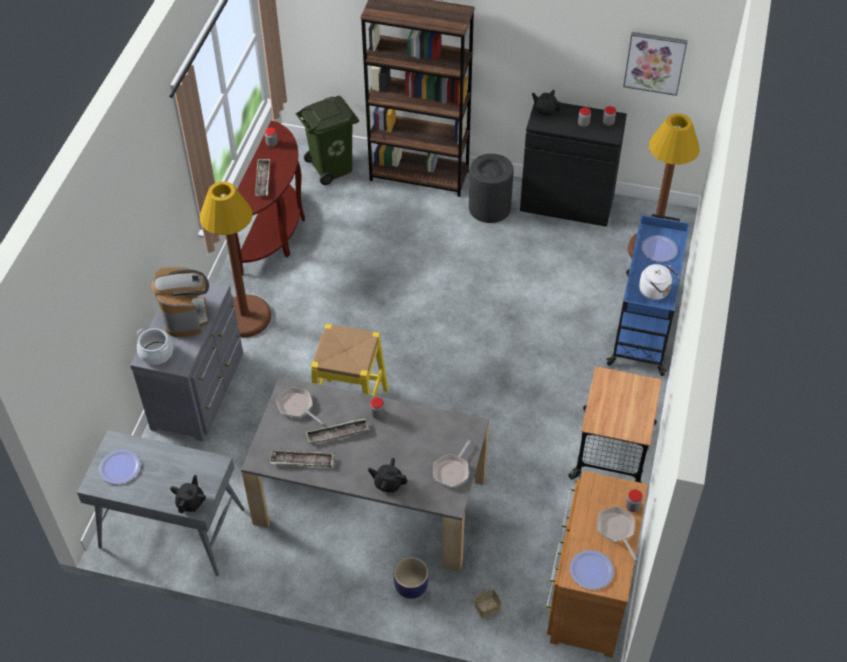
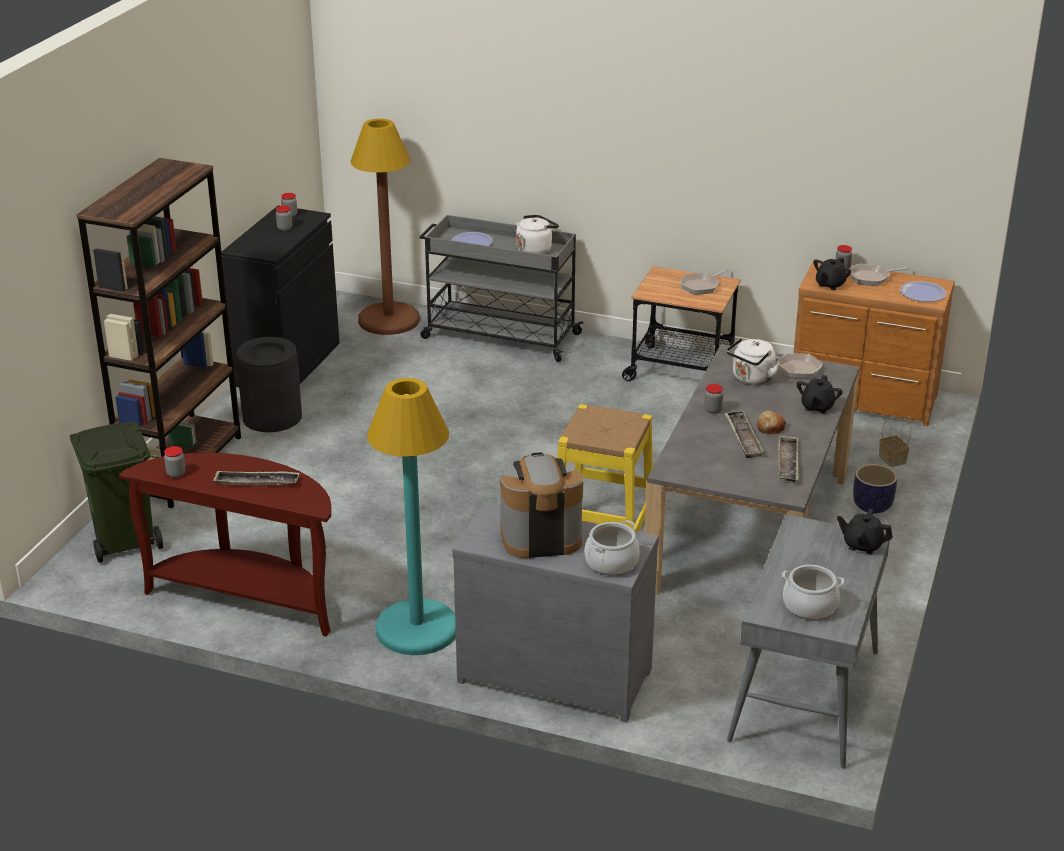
camera: 85 degrees left, 20 degrees down
plate [99,450,141,484] -> cooking pot [782,565,844,620]
brown floor lamp [200,181,271,338] -> turquoise floor lamp [367,378,456,655]
frying pan [276,387,323,424] -> frying pan moved to [680,269,729,295]
black teapot [532,90,562,117] -> black teapot moved to [814,257,851,290]
blue cart [606,214,690,376] -> grey cart [419,215,584,362]
picture [623,32,688,96] -> none
none -> white kettle [726,338,780,385]
none -> bread [756,410,786,434]

